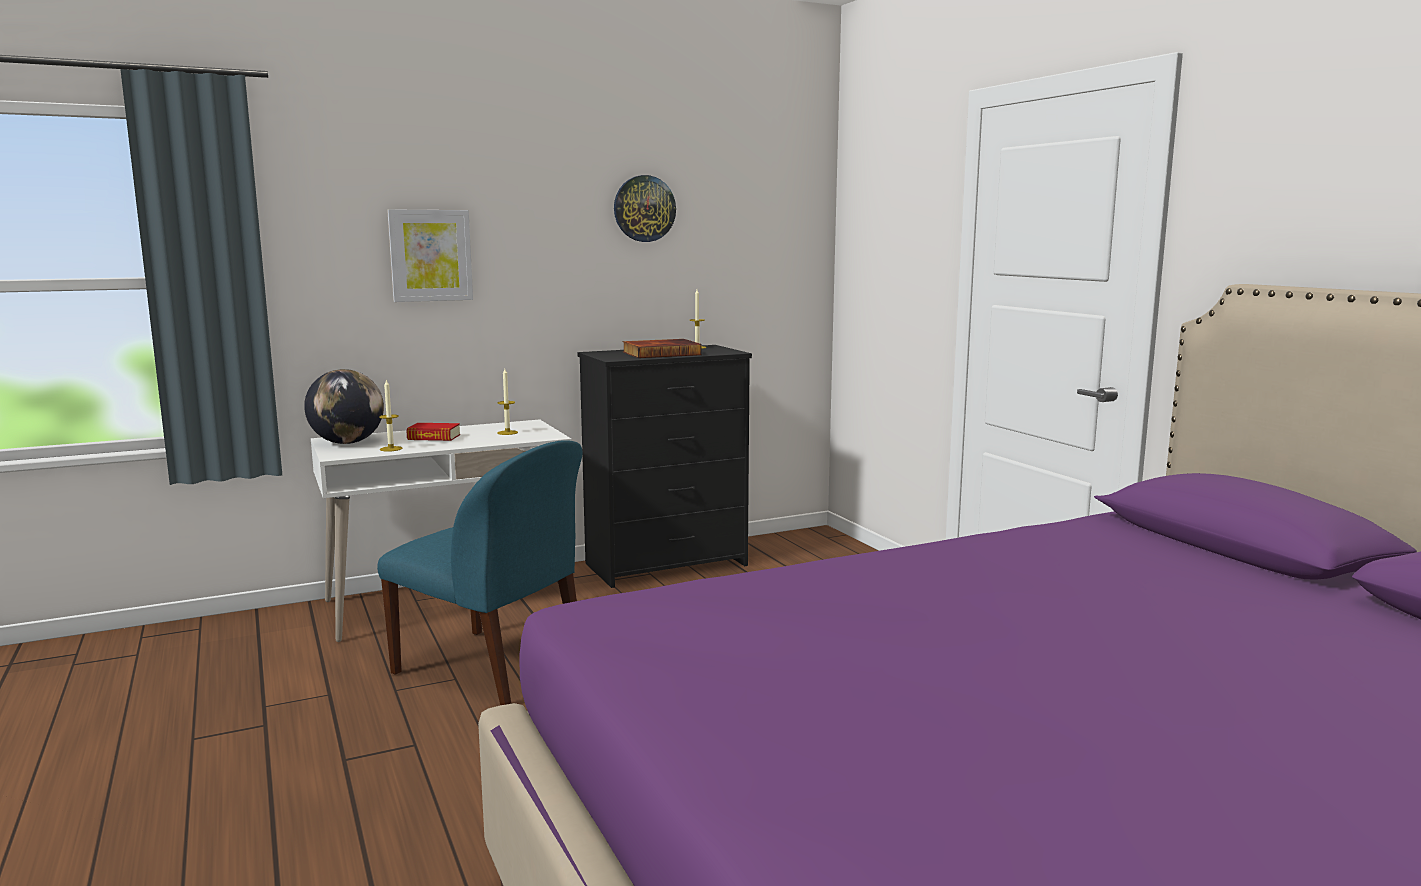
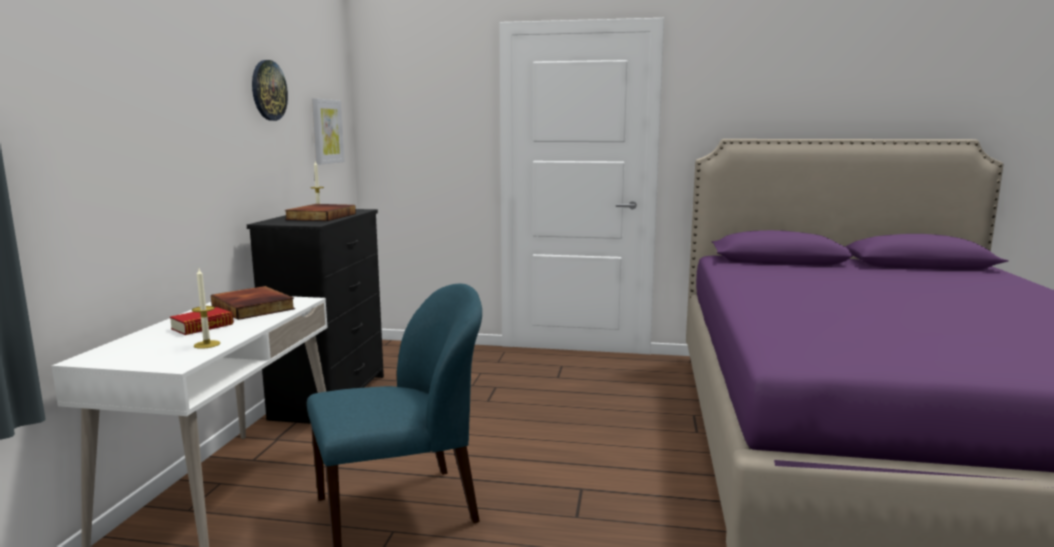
camera: 55 degrees left, 0 degrees up
globe [304,369,384,444] -> none
picture [387,209,473,302] -> picture moved to [312,98,344,165]
candle [497,369,518,435] -> book [211,286,295,320]

